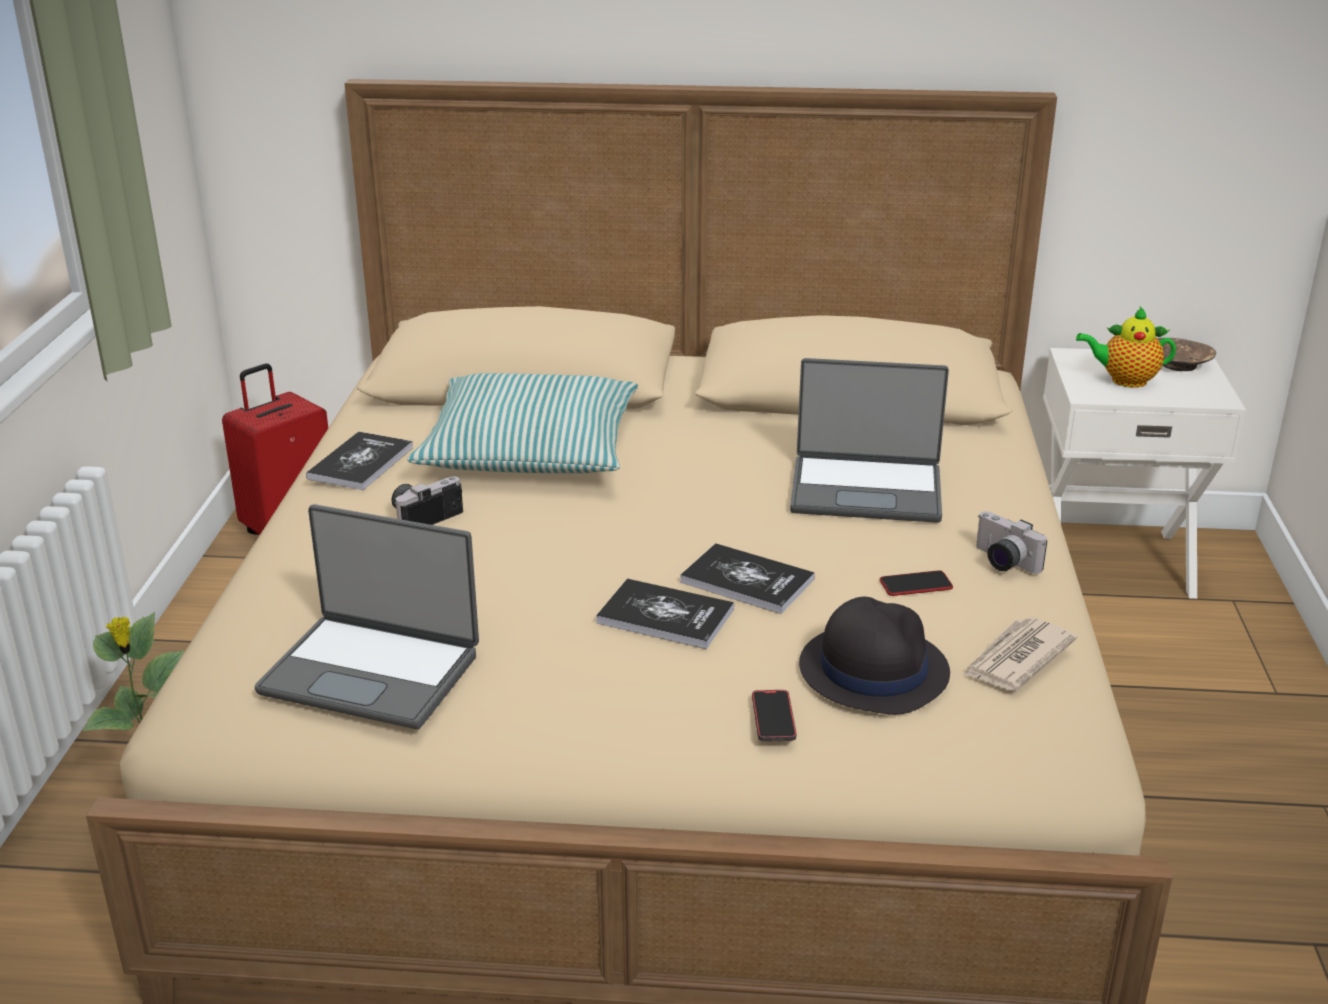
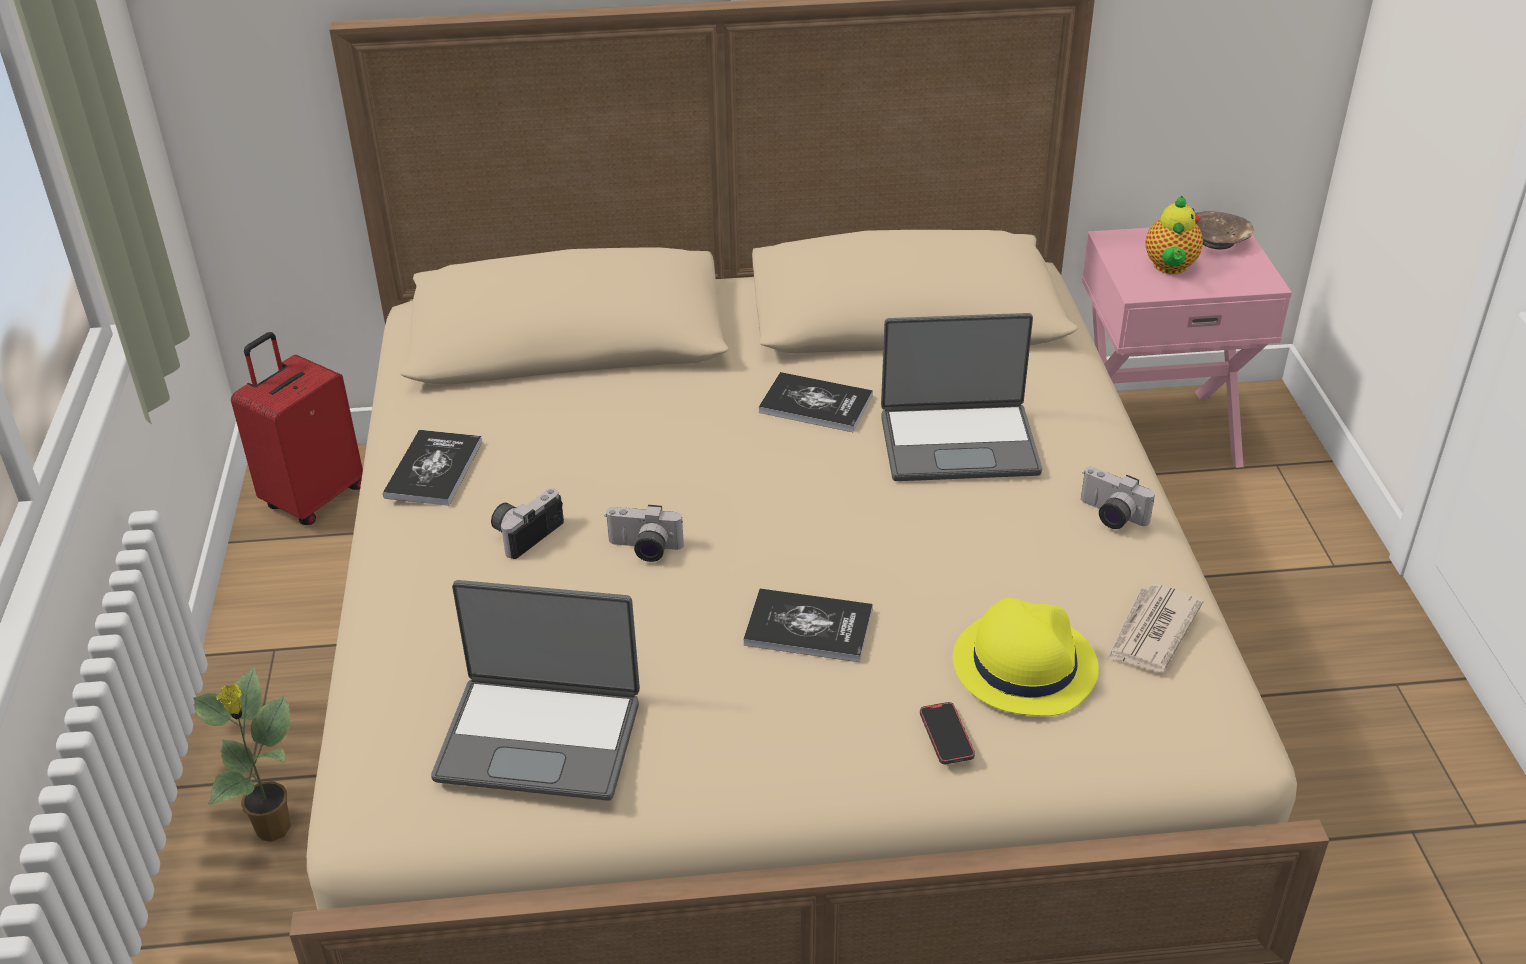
camera: 10 degrees left, 10 degrees up
pillow [407,373,638,473] -> none
book [680,543,815,614] -> book moved to [759,372,873,432]
black hat [799,597,950,715] -> yellow hat [953,598,1099,716]
phone [880,570,953,596] -> none
white nightstand [1043,348,1246,599] -> pink nightstand [1081,228,1292,468]
teapot [1076,307,1176,388] -> teapot turned 75 degrees counterclockwise [1145,196,1203,274]
none -> camera [605,505,684,562]

